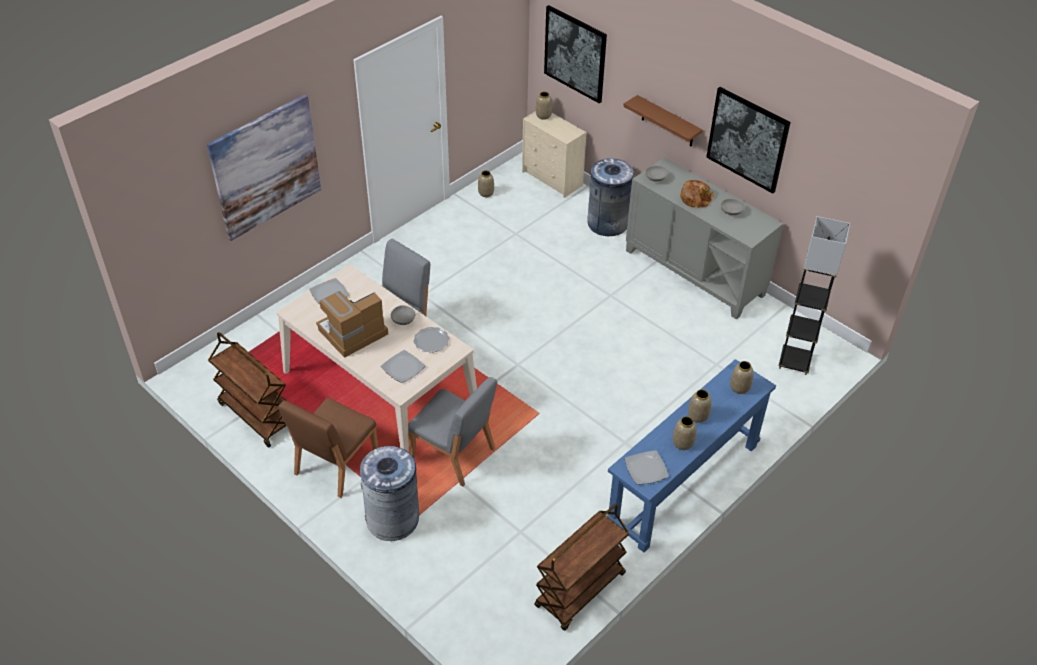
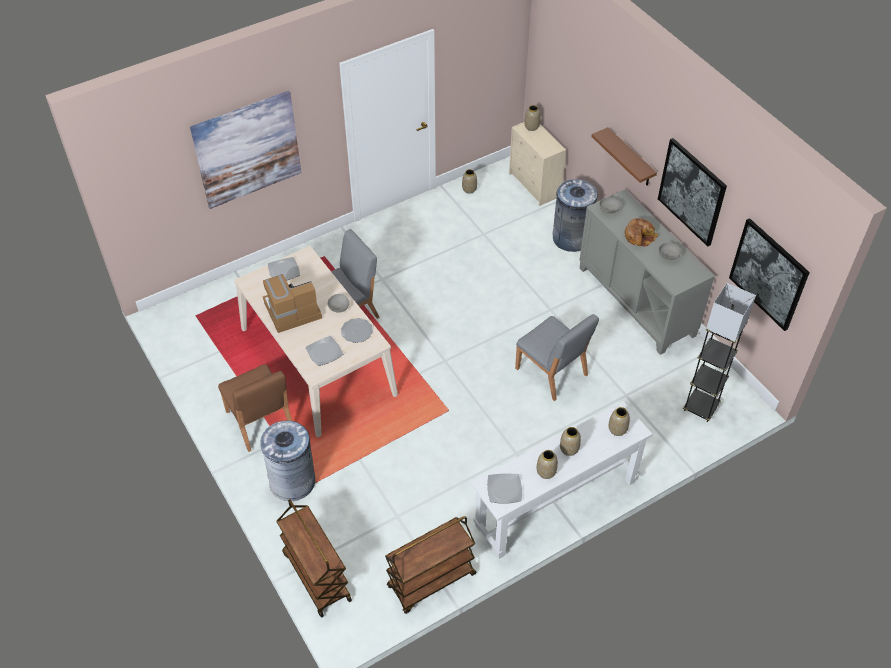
camera: 15 degrees right, 5 degrees up
brown cart [208,332,287,448] -> brown cart moved to [276,499,352,618]
brown chair [278,398,378,498] -> brown chair turned 75 degrees counterclockwise [218,364,292,452]
grey chair [408,377,497,487] -> grey chair moved to [515,314,599,401]
picture [544,5,607,103] -> picture moved to [729,218,810,331]
blue console table [606,359,776,552] -> white console table [471,401,653,559]

